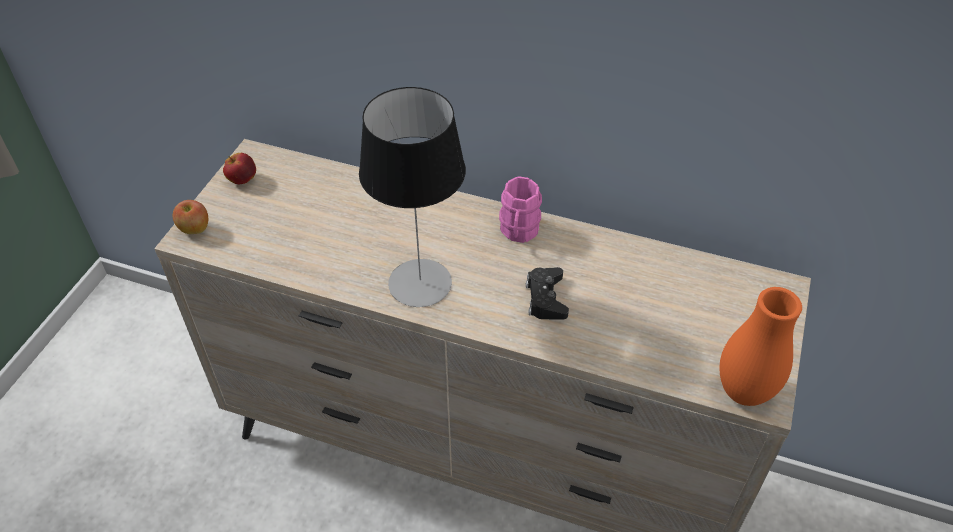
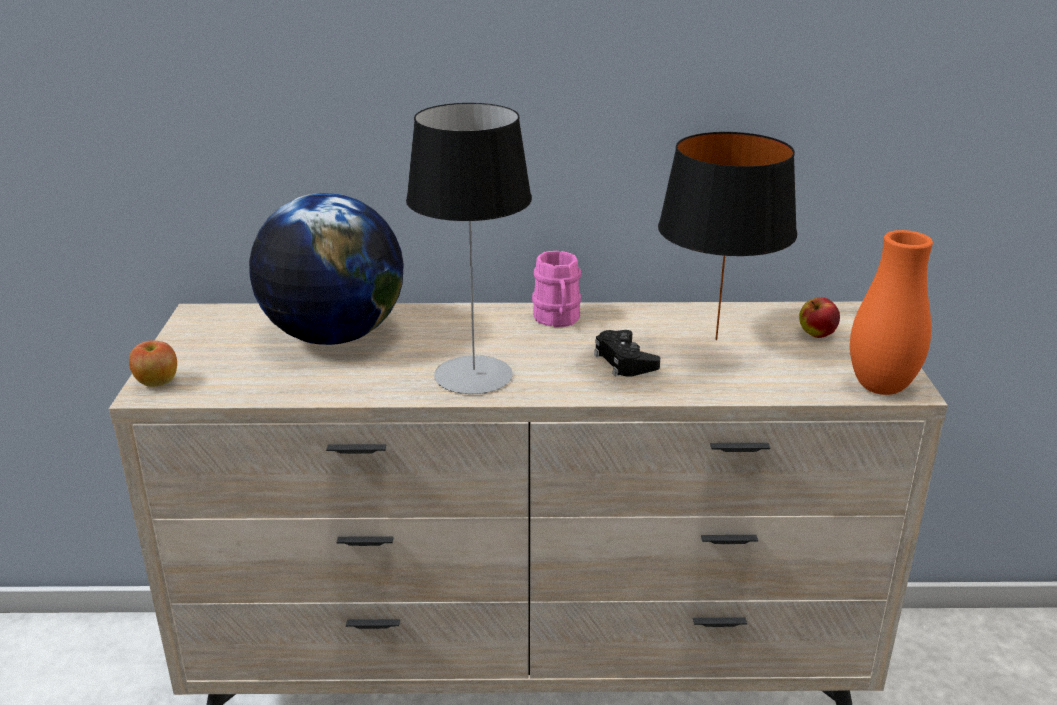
camera: 20 degrees left, 20 degrees down
apple [223,153,256,184] -> apple moved to [799,297,840,338]
none -> globe [249,193,403,345]
none -> black table lamp [658,132,797,340]

